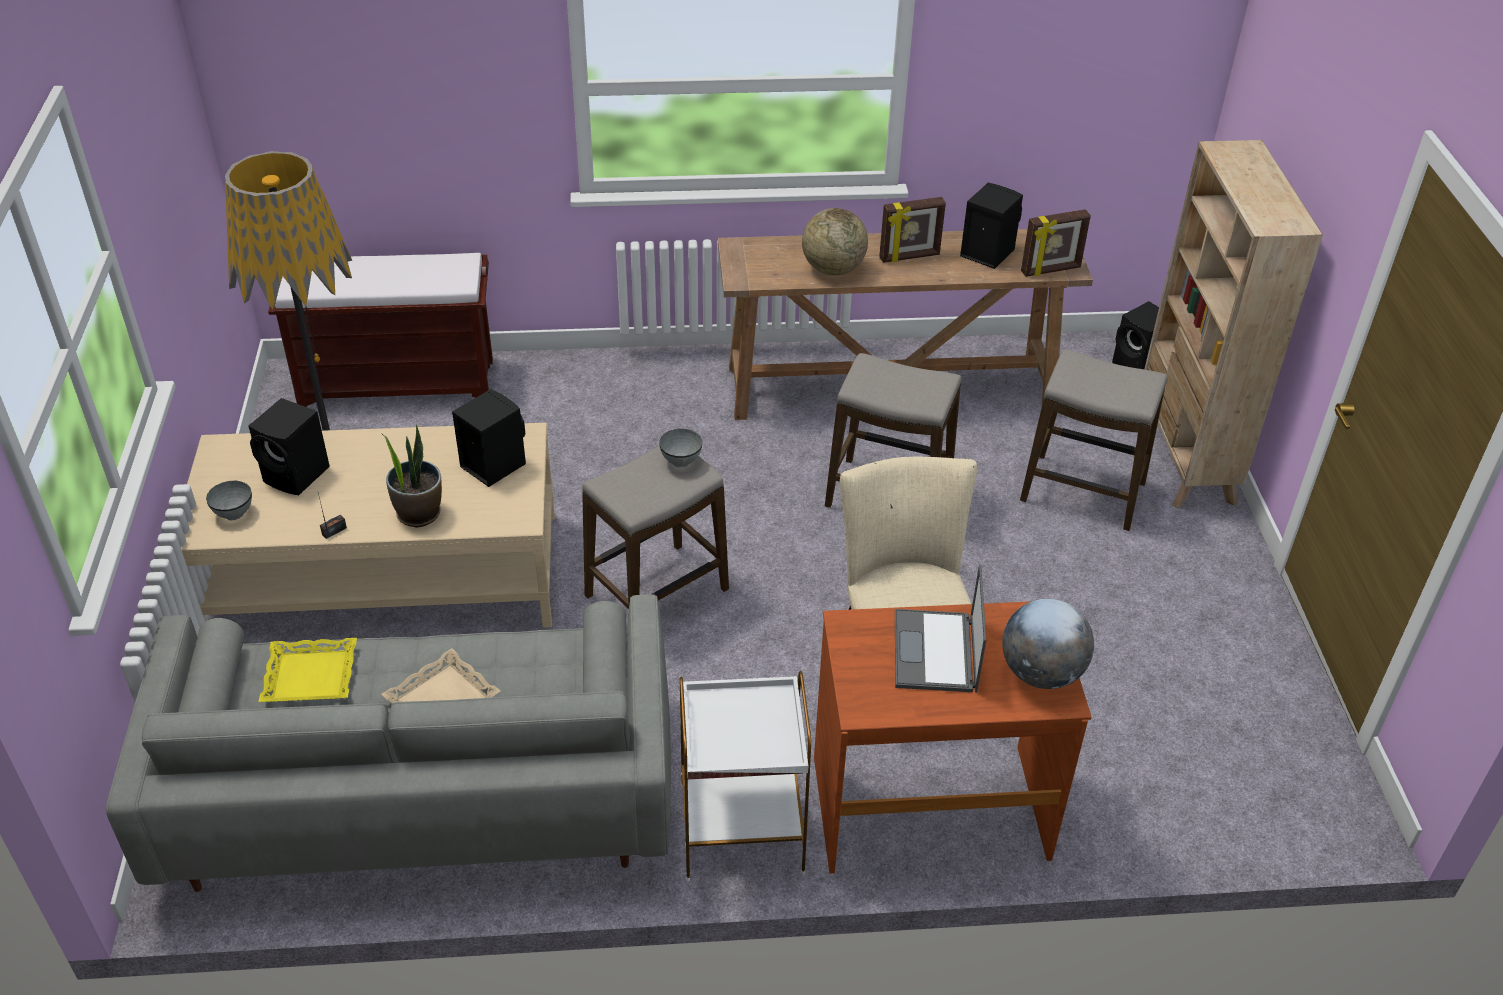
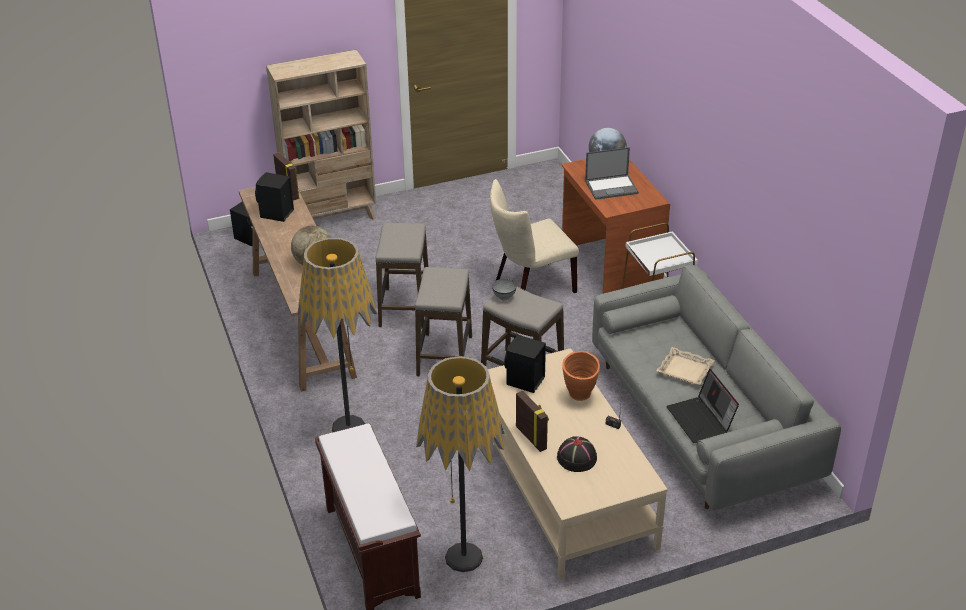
camera: 105 degrees left, 5 degrees down
grey bowl [206,481,252,520] -> none
black speaker [248,398,330,495] -> black hat [557,436,597,472]
yellow tray [258,638,357,702] -> laptop [666,369,739,443]
potted plant [381,424,442,527] -> orange vase [562,351,600,401]
picture frame [879,197,946,263] -> picture frame moved to [516,391,549,452]
stool [1020,349,1168,531] -> stool moved to [415,267,472,376]
none -> floor lamp [298,238,377,432]

